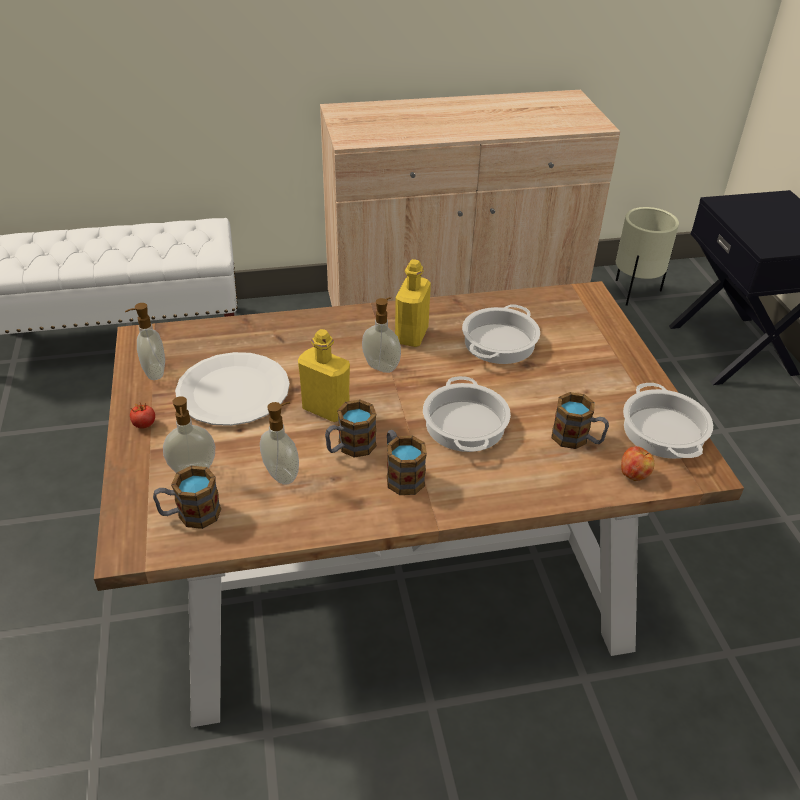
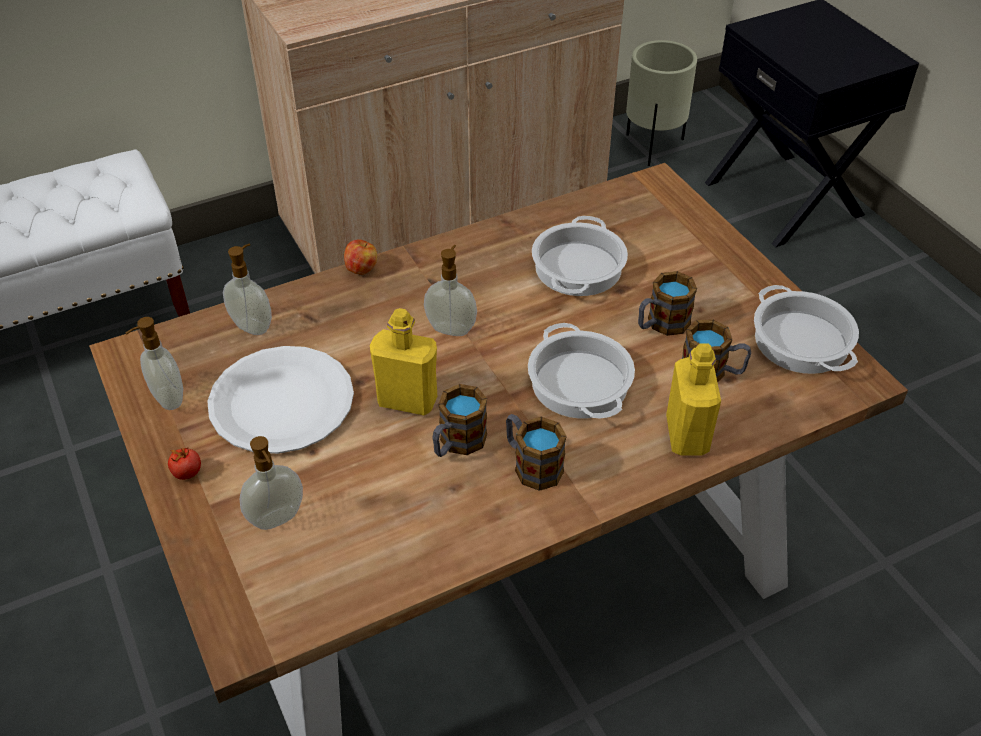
camera: 15 degrees left, 5 degrees up
mug [153,466,221,529] -> mug moved to [638,271,697,336]
soap dispenser [260,402,299,485] -> soap dispenser moved to [223,244,272,335]
yellow bottle [395,259,431,347] -> yellow bottle moved to [666,343,721,455]
apple [621,446,654,481] -> apple moved to [344,239,377,275]

